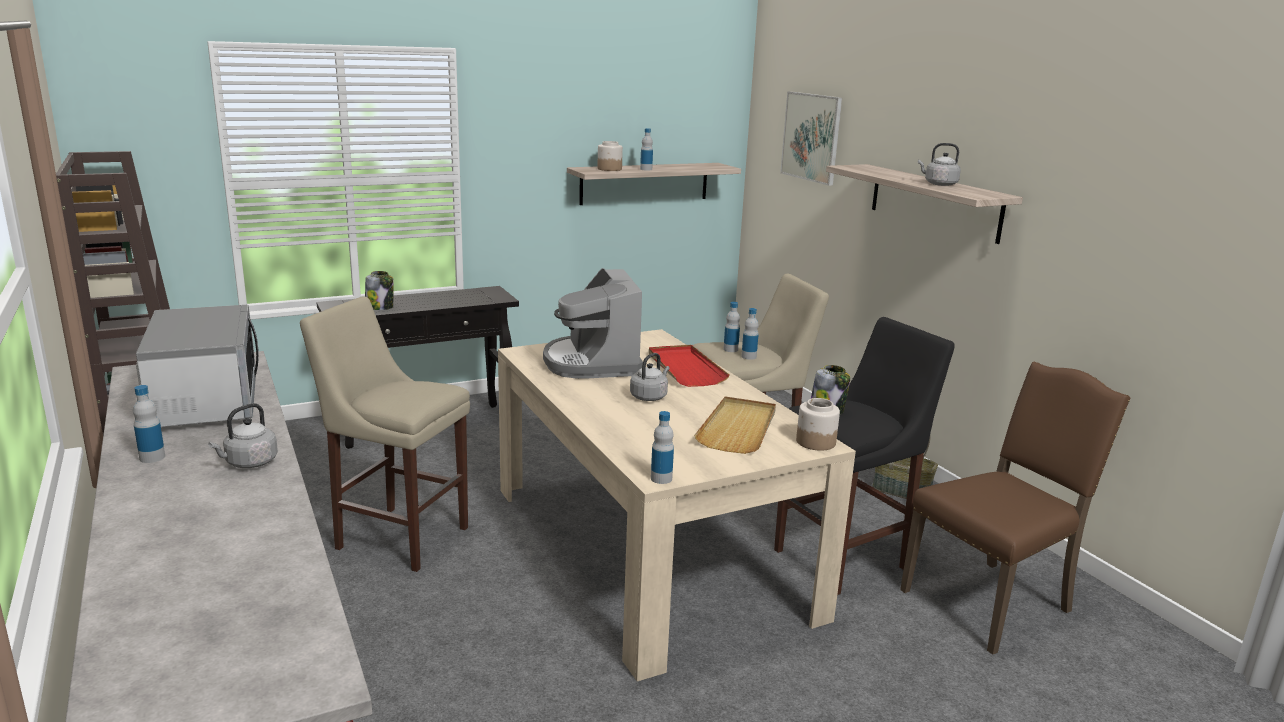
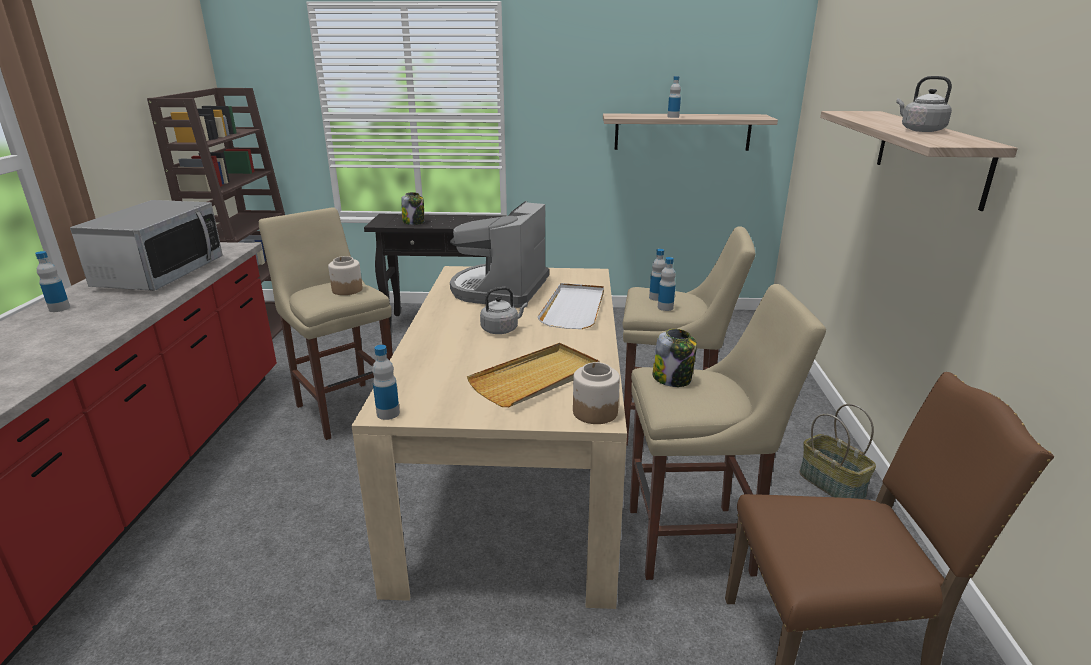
camera: 30 degrees right, 5 degrees up
grey kettle [208,403,278,468] -> none
jar [598,141,623,171] -> jar moved to [328,256,363,295]
red tray [649,345,729,387] -> white tray [537,283,604,329]
black stool [774,317,955,595] -> beige stool [630,284,826,580]
picture [780,91,842,186] -> none

